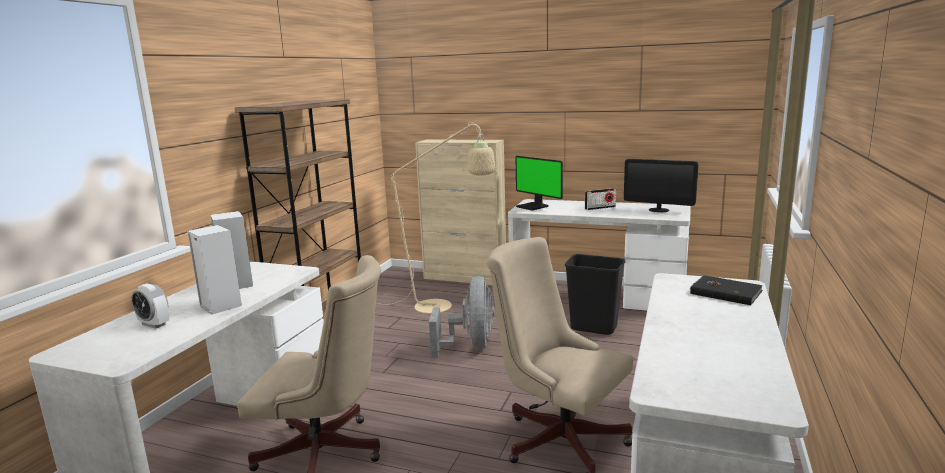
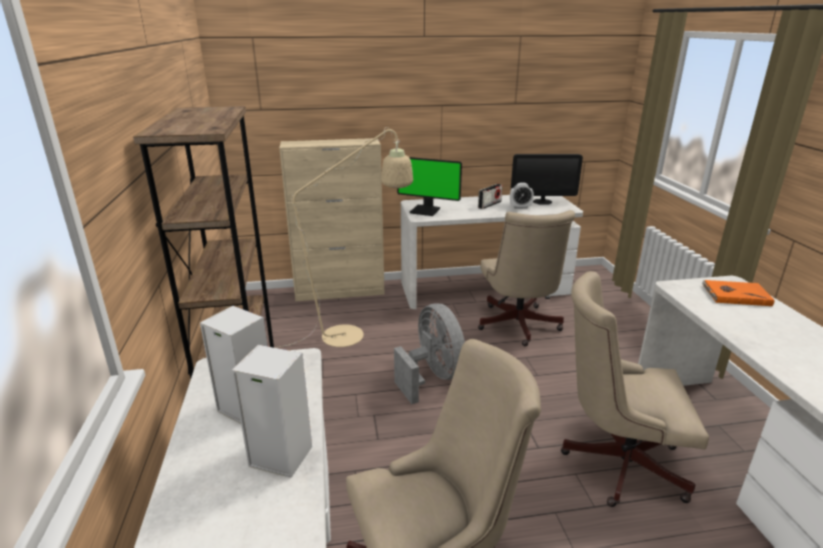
camera: 30 degrees left, 10 degrees up
alarm clock [131,283,169,329] -> alarm clock moved to [510,183,534,209]
black trash can [565,254,625,335] -> beige office chair [478,210,575,346]
black book [690,275,763,305] -> orange book [702,280,775,306]

